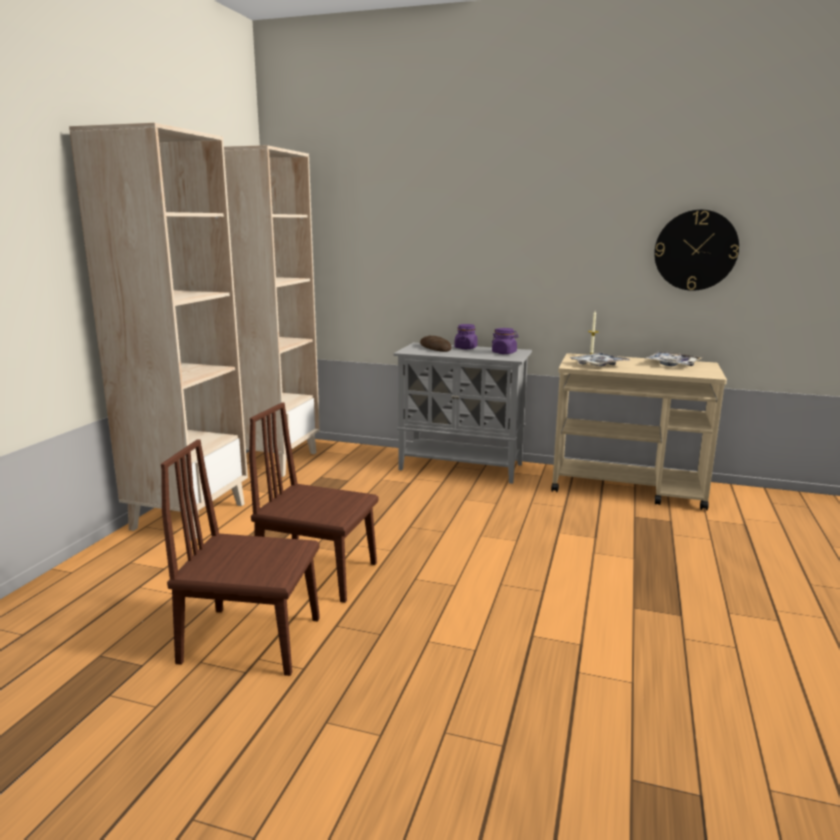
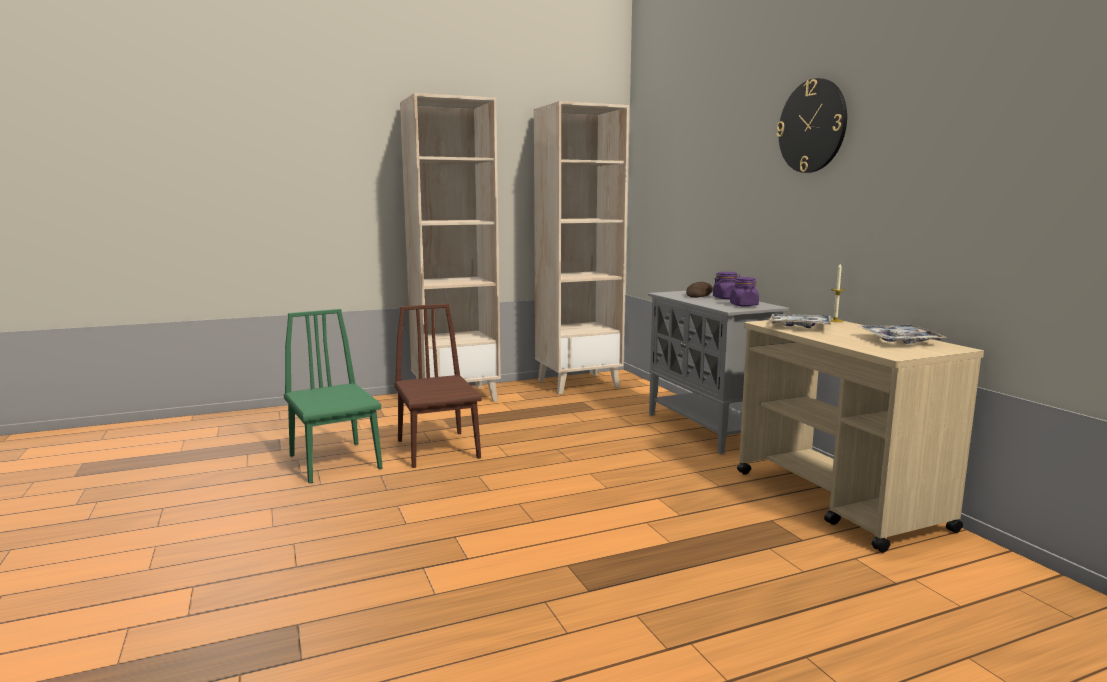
camera: 50 degrees right, 5 degrees down
brown chair [161,439,320,676] -> green chair [284,309,382,484]
wall clock [654,210,739,291] -> wall clock moved to [777,78,847,173]

